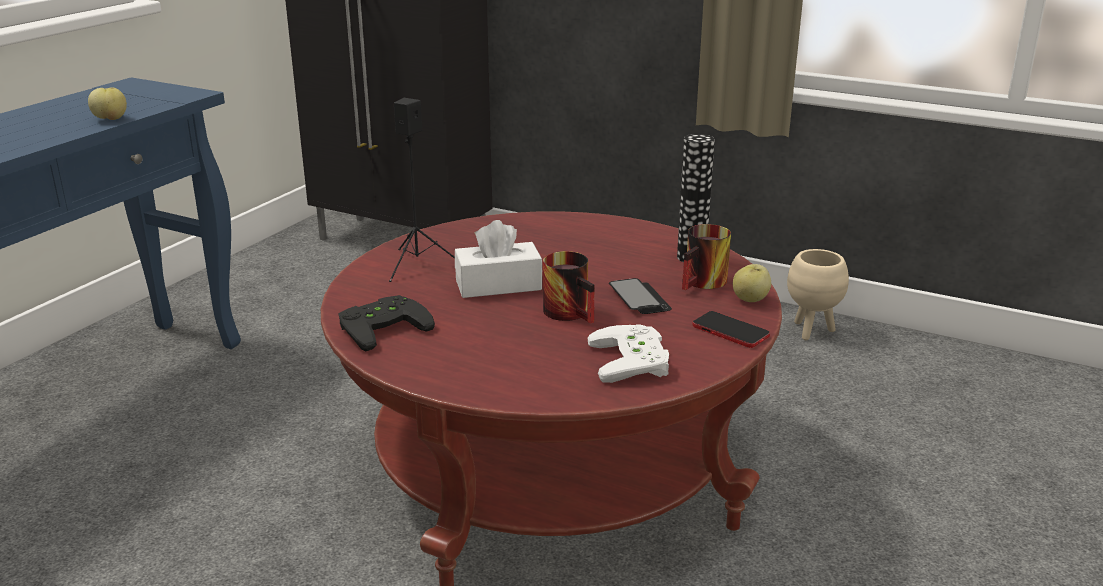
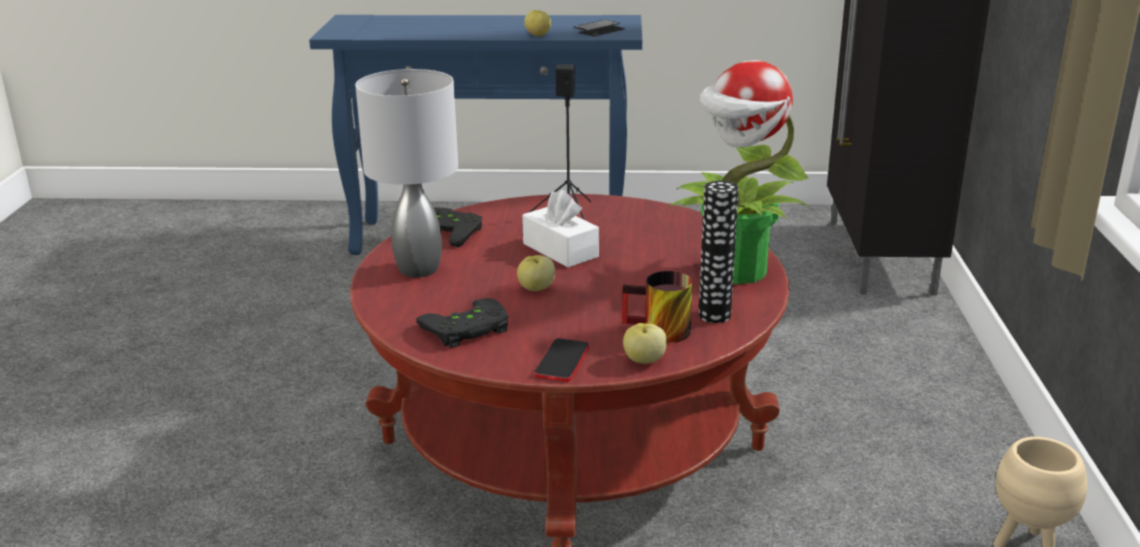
camera: 65 degrees right, 0 degrees up
mug [543,251,595,323] -> apple [517,255,555,291]
white game controller [588,324,669,383] -> black game controller [416,298,508,348]
phone [609,278,672,314] -> phone moved to [574,20,625,36]
none -> grey table lamp [355,69,458,277]
none -> potted plant [669,60,810,284]

